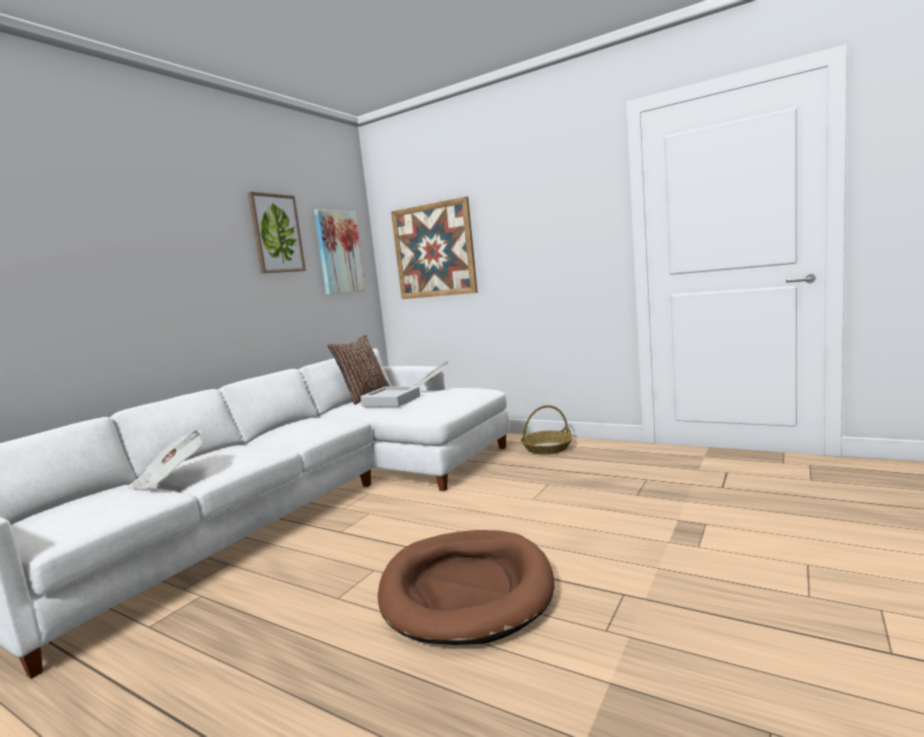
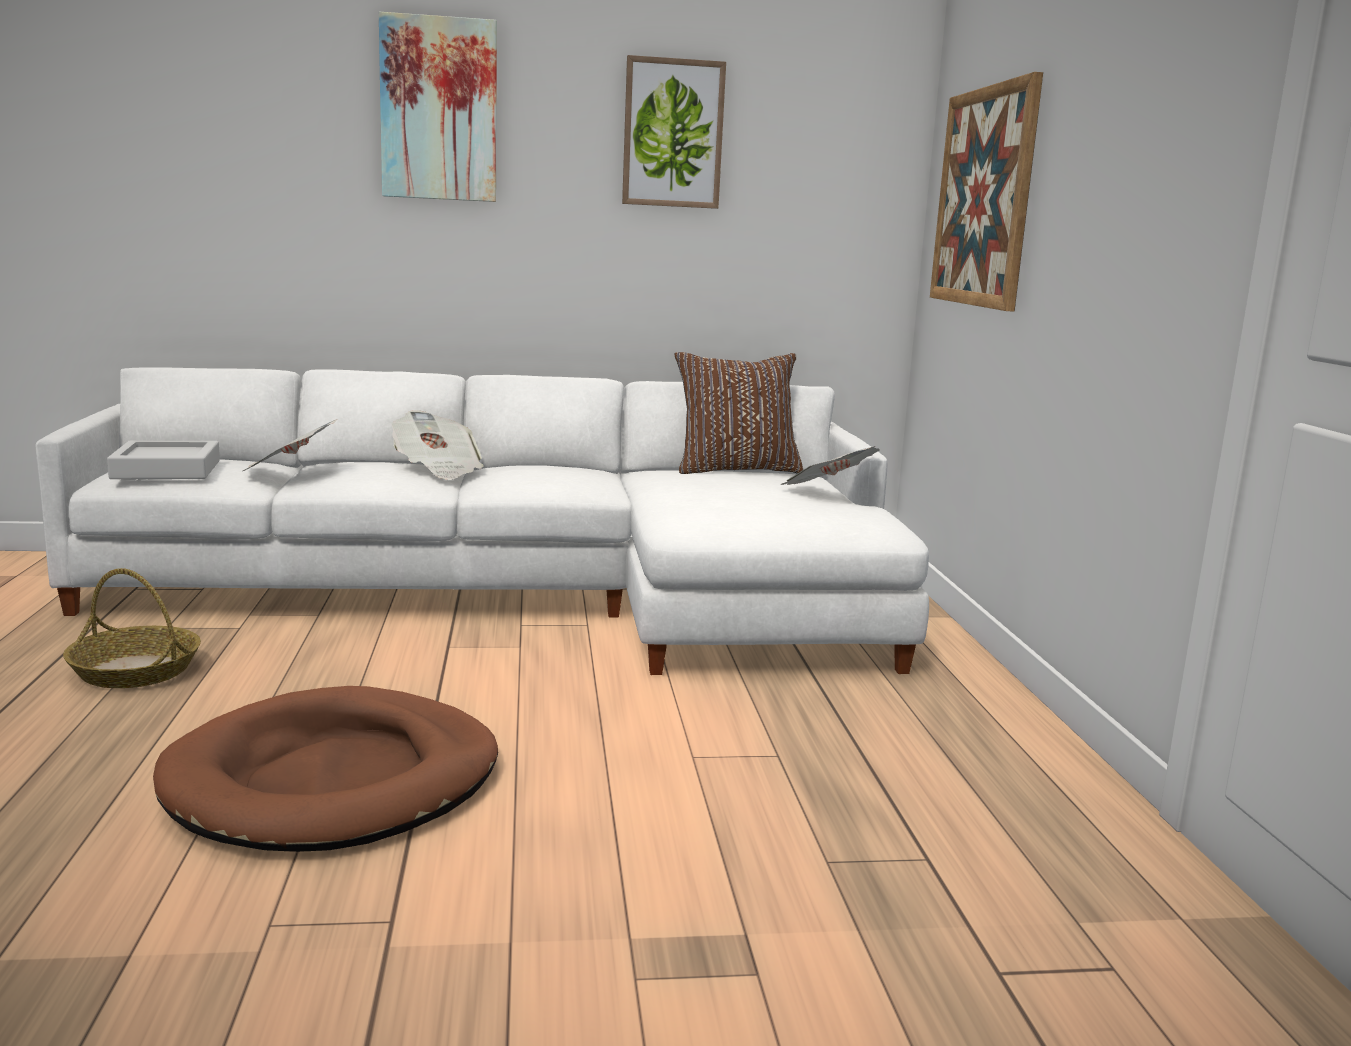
camera: 50 degrees right, 5 degrees up
picture [314,209,366,295] -> picture moved to [379,11,497,202]
grey tray [360,386,420,407] -> grey tray moved to [107,441,220,479]
basket [521,405,573,454] -> basket moved to [63,568,201,688]
none -> newspaper [391,410,484,480]

